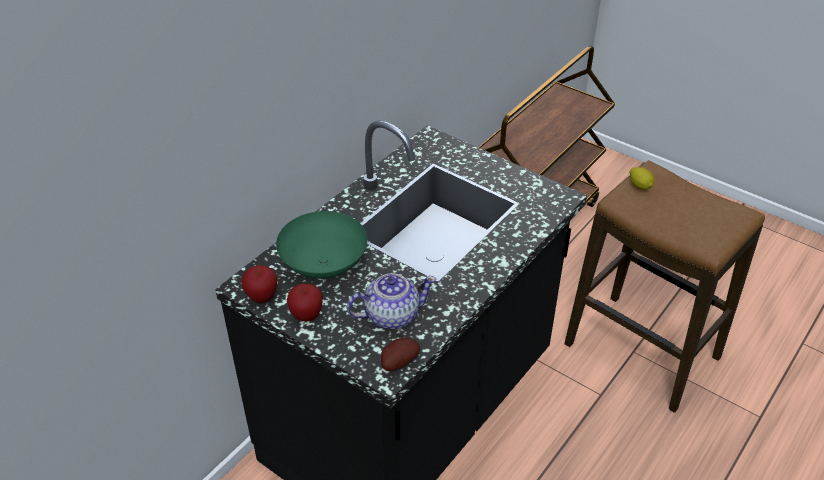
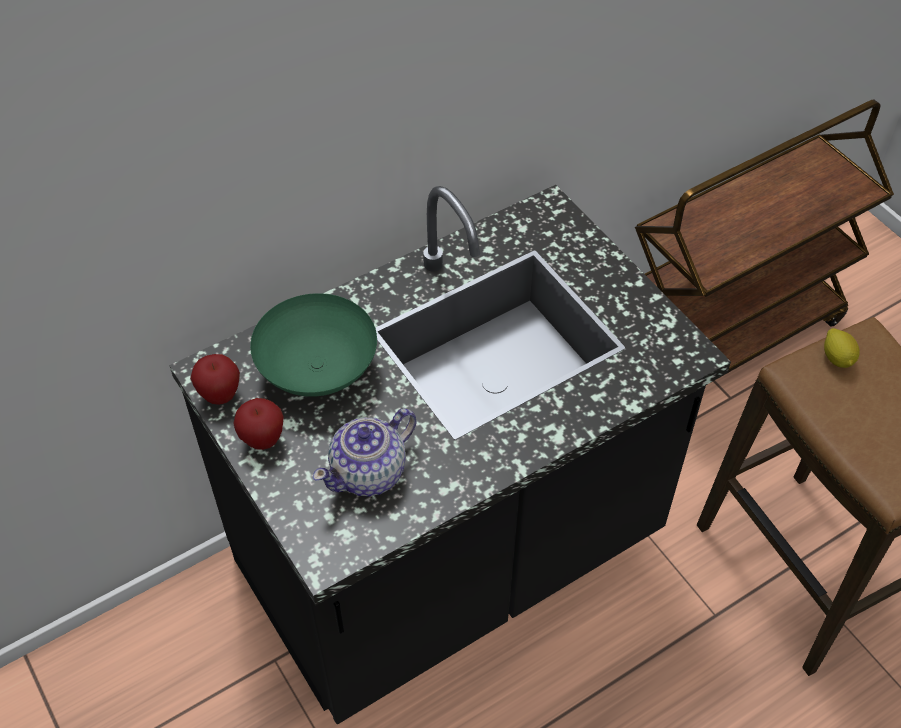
camera: 20 degrees right, 10 degrees up
teapot [347,273,436,329] -> teapot turned 135 degrees clockwise [313,409,417,497]
potato [381,338,420,371] -> none

